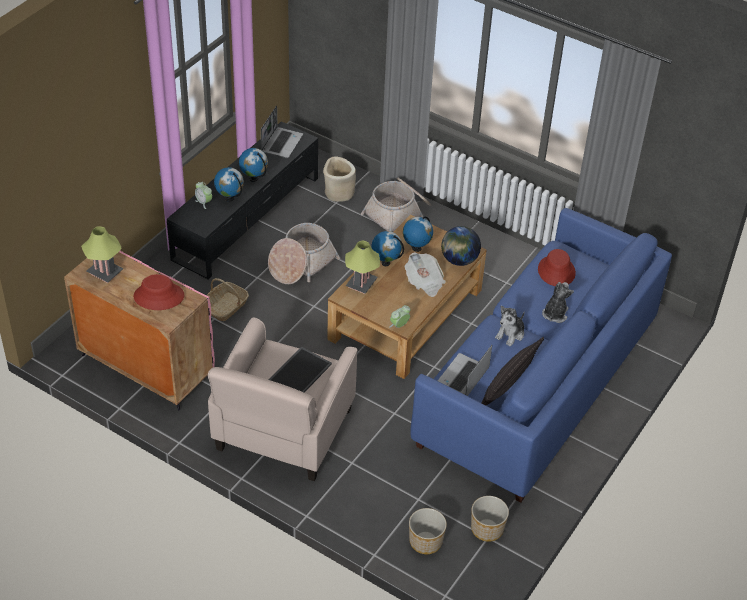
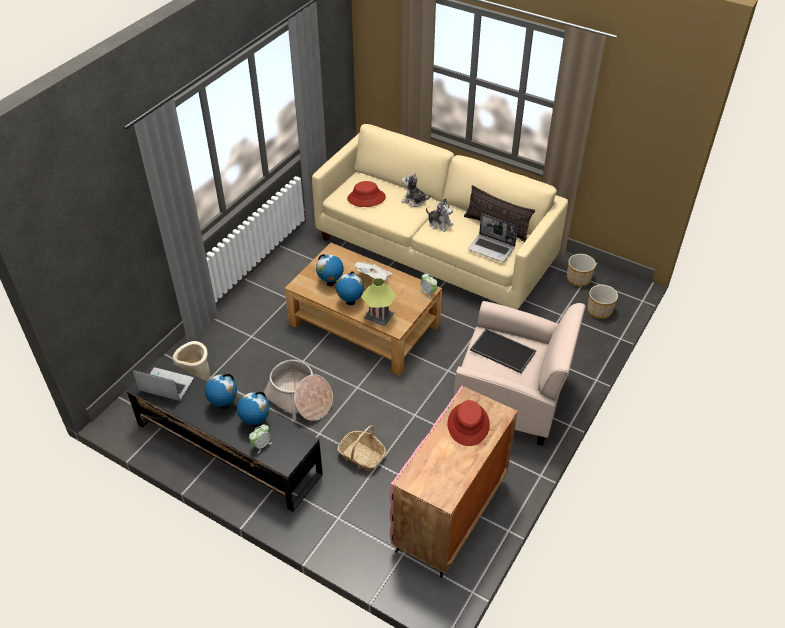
camera: 90 degrees left, 0 degrees up
table lamp [81,226,123,283] -> none
basket [361,178,432,232] -> none
blue sofa [410,208,672,503] -> beige sofa [312,124,568,309]
globe [441,226,481,266] -> none

